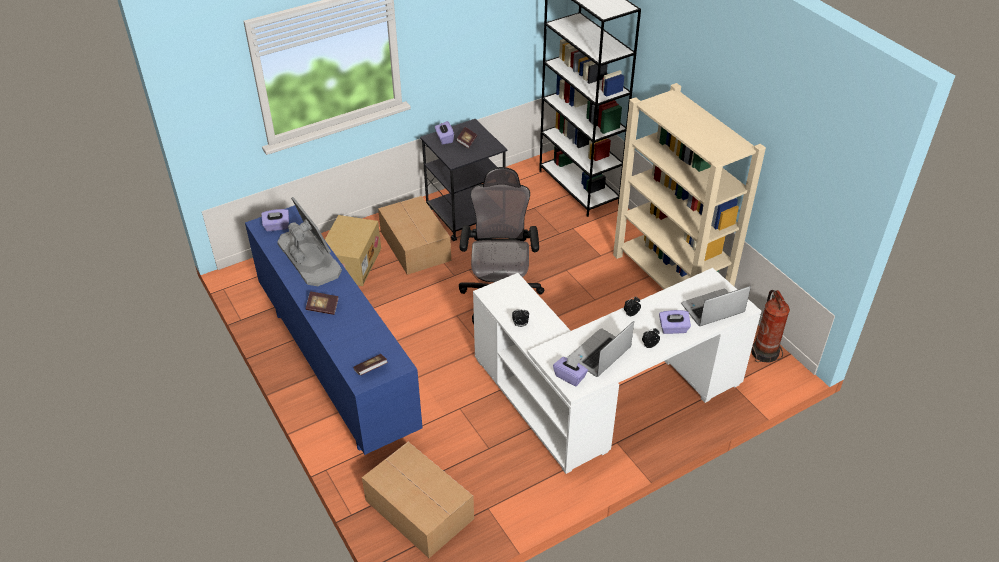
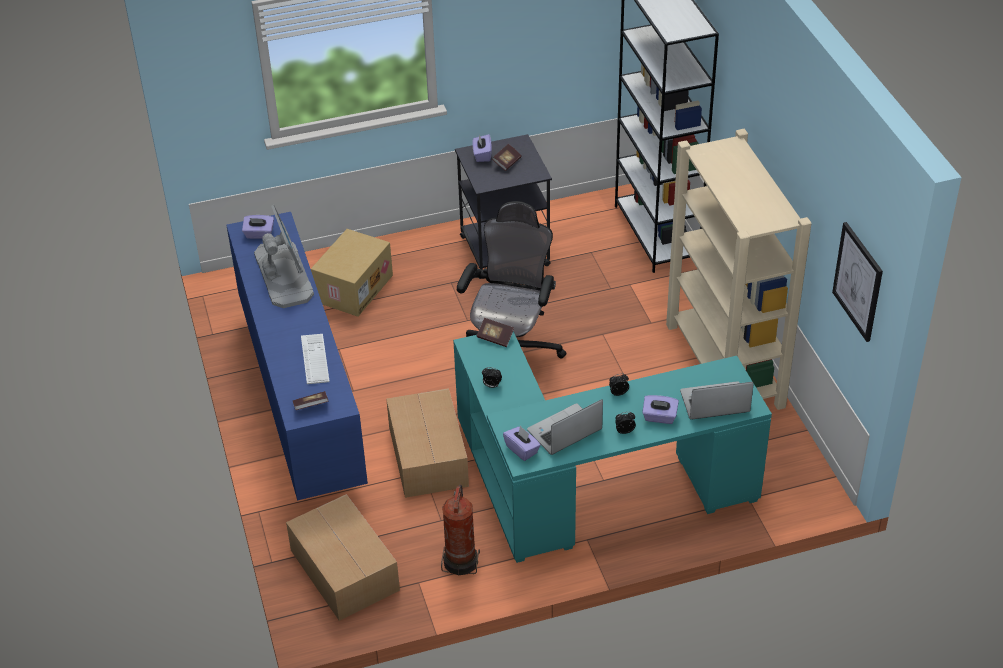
camera: 15 degrees right, 0 degrees up
book [305,292,339,315] -> book moved to [477,318,514,347]
cardboard box [378,196,451,275] -> cardboard box moved to [386,388,469,498]
white desk [473,268,761,474] -> turquoise desk [453,331,772,563]
fire extinguisher [752,290,790,363] -> fire extinguisher moved to [441,484,480,575]
none -> keyboard [301,334,330,384]
none -> picture [832,222,883,342]

